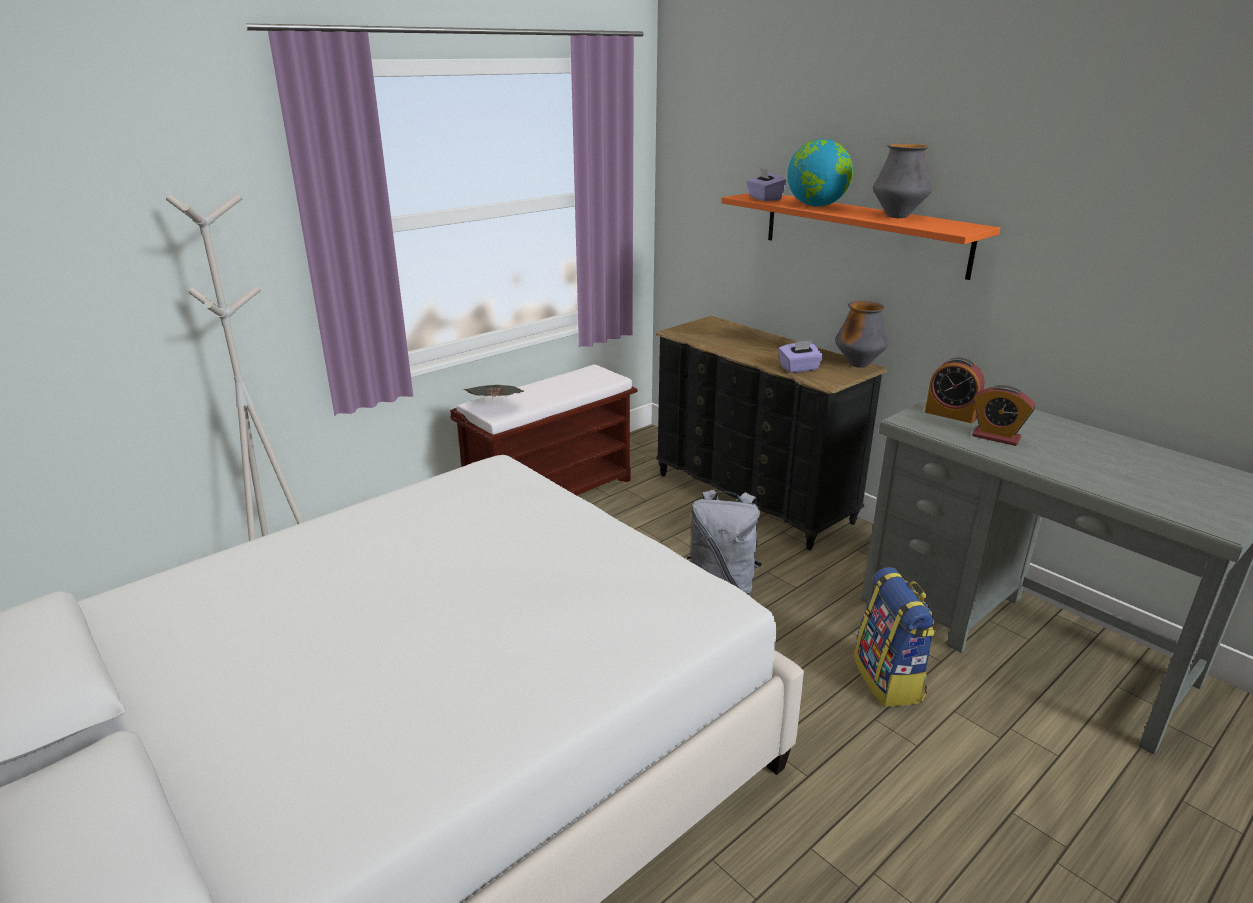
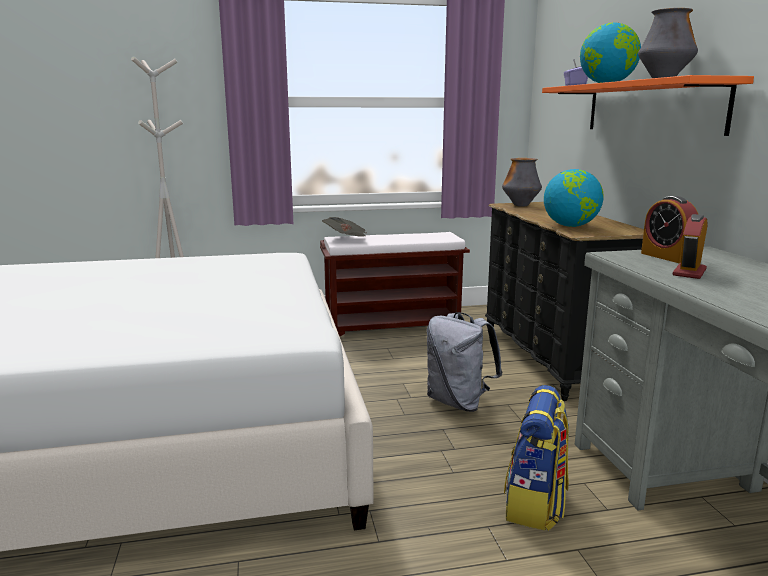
camera: 30 degrees right, 10 degrees down
purple tissue box [778,340,824,373] -> globe [544,169,604,227]
vase [835,301,888,368] -> vase moved to [502,158,542,207]
alarm clock [972,385,1035,446] -> alarm clock turned 60 degrees clockwise [673,214,707,279]

